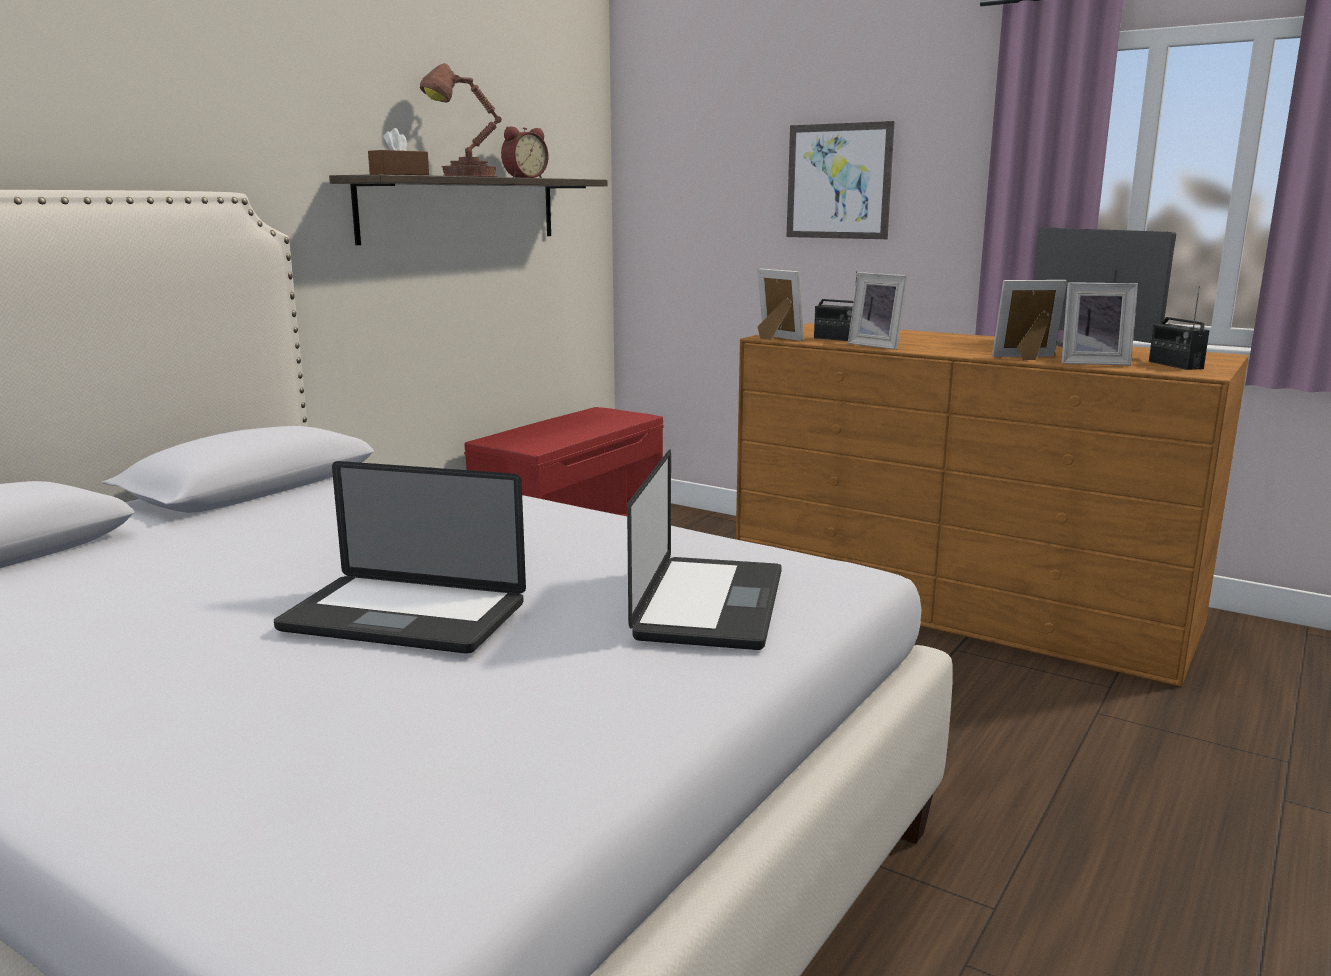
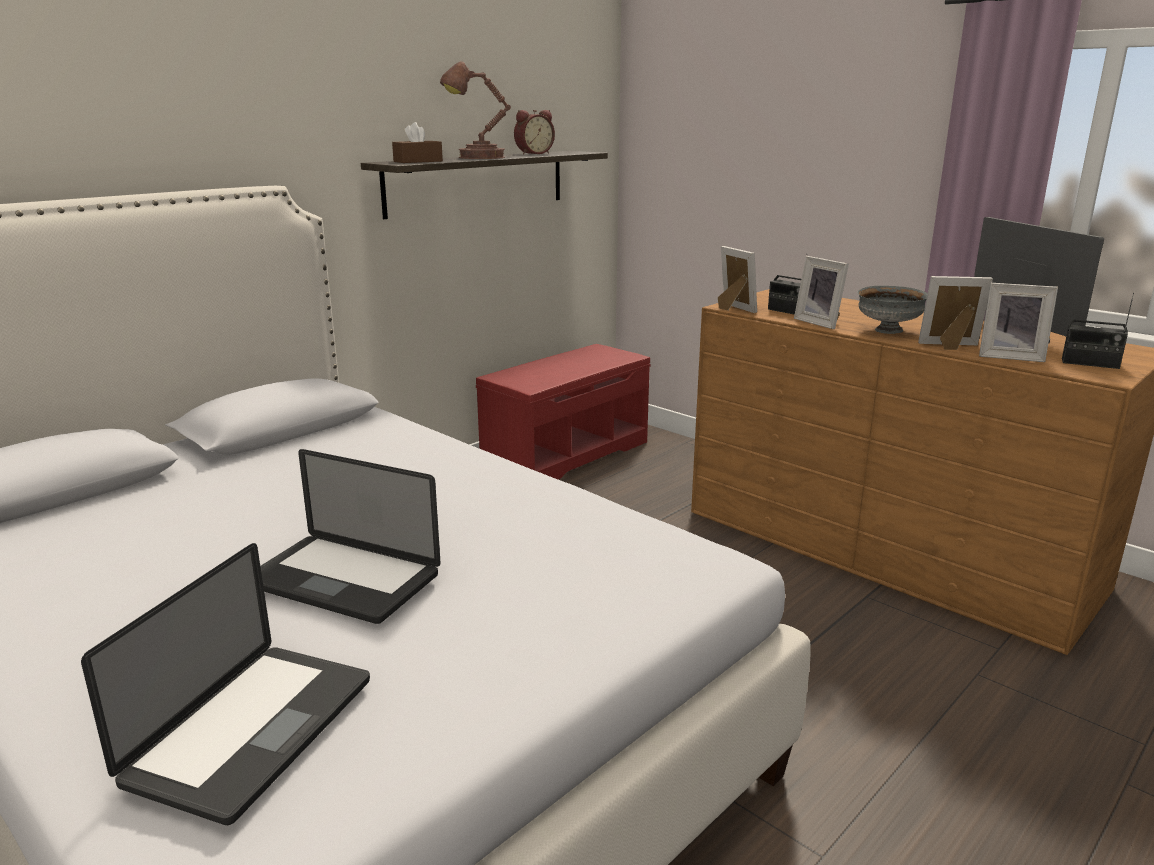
camera: 10 degrees right, 5 degrees up
laptop [627,450,782,650] -> laptop moved to [81,543,370,825]
picture [787,121,895,239] -> none
radio [1149,286,1209,370] -> radio turned 60 degrees counterclockwise [1062,293,1134,369]
none -> grey bowl [857,286,928,334]

